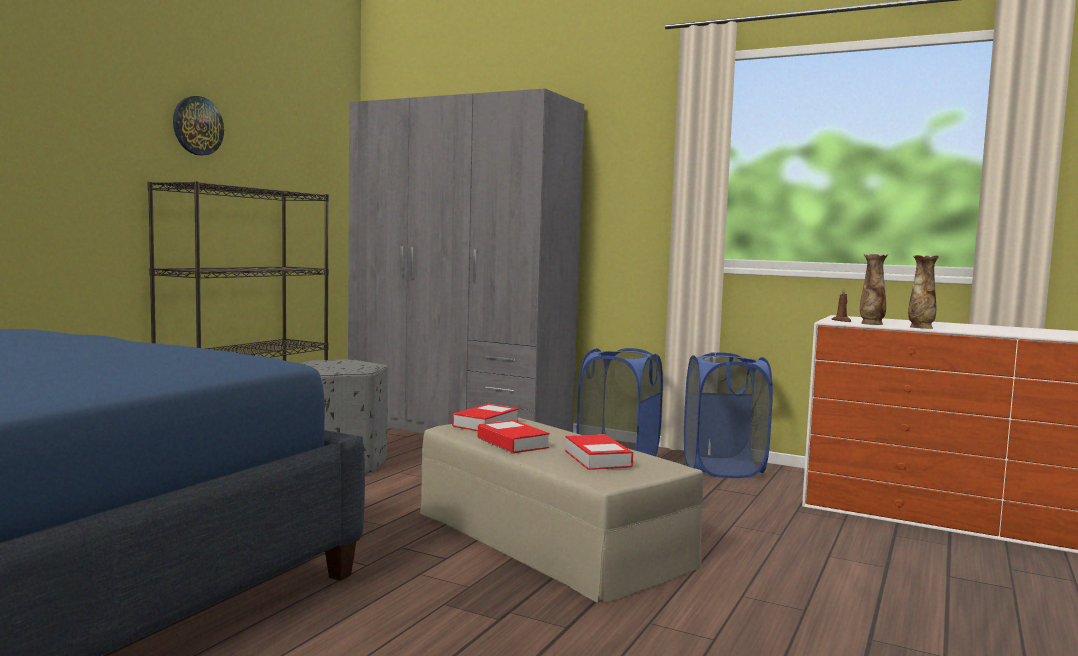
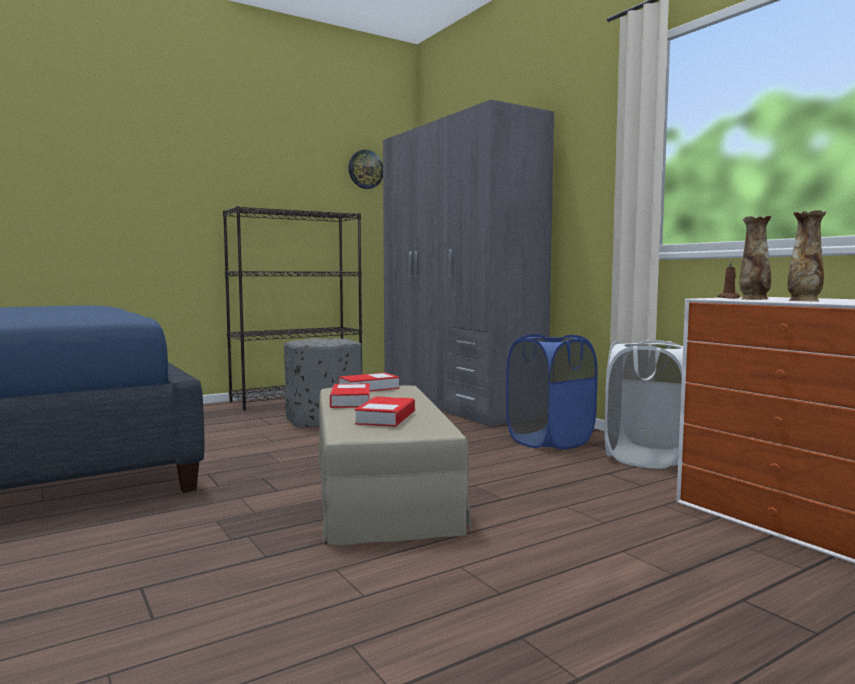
camera: 30 degrees right, 0 degrees up
wall clock [173,96,224,156] -> wall clock moved to [349,150,383,189]
blue laundry basket [684,353,773,478] -> white laundry basket [604,340,683,469]

